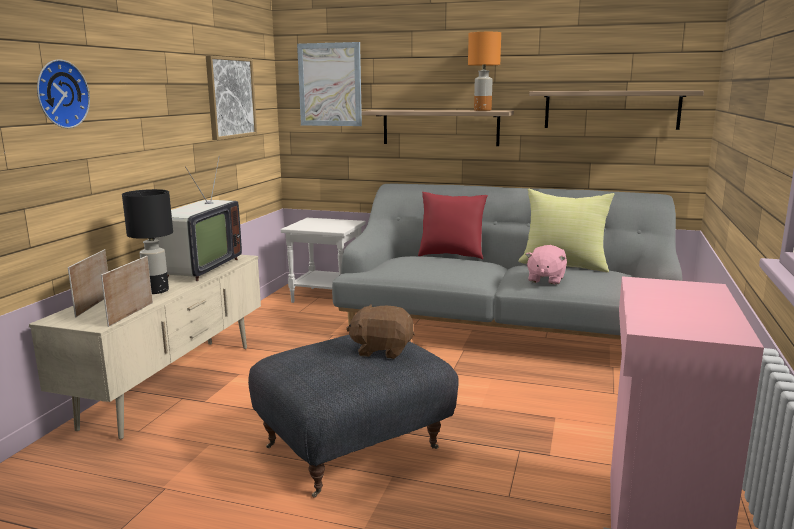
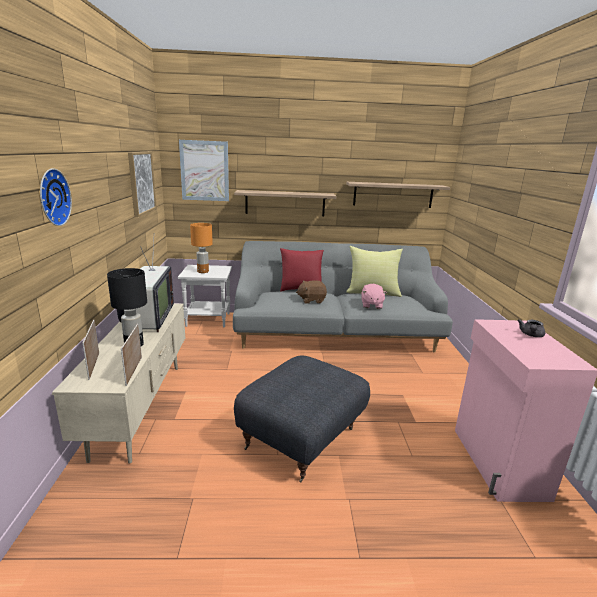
camera: 20 degrees left, 5 degrees up
brown plush toy [346,304,415,359] -> brown plush toy moved to [296,280,327,304]
orange table lamp [468,32,501,111] -> orange table lamp moved to [190,223,213,273]
none -> grey teapot [517,319,545,337]

